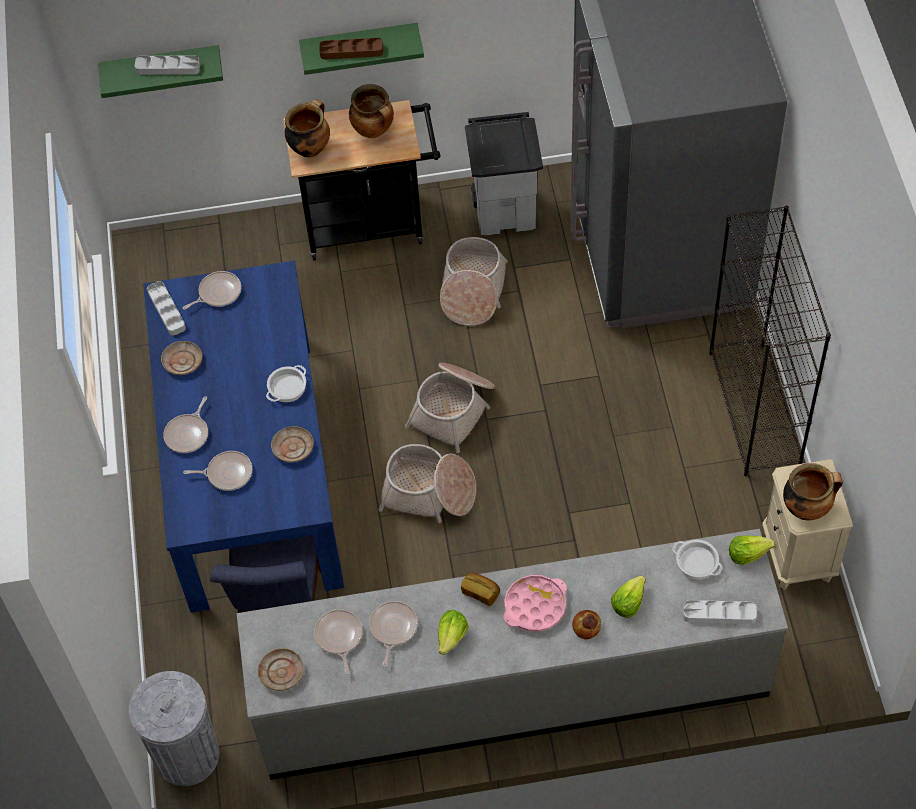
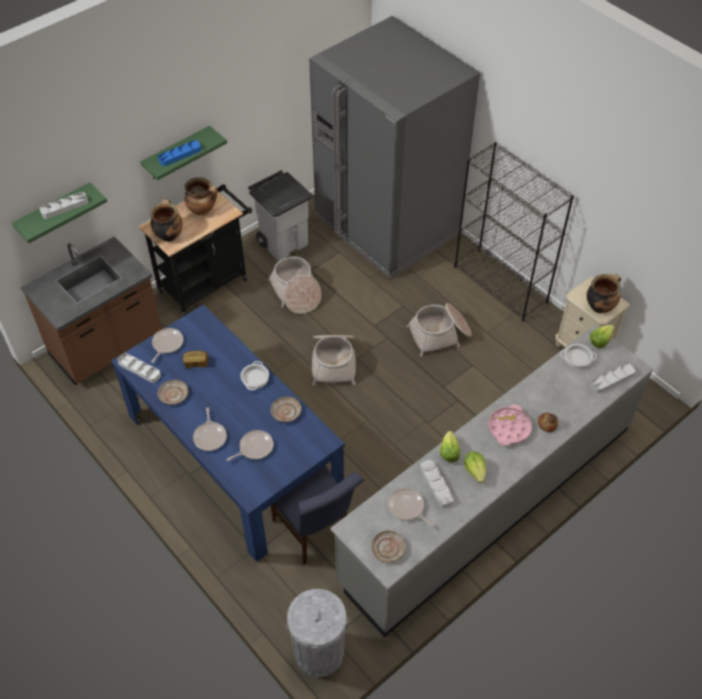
camera: 35 degrees left, 5 degrees down
brown tray [319,38,383,59] -> blue tray [158,140,201,166]
frying pan [369,601,418,667] -> grey tray [420,460,454,508]
basket [378,444,476,523] -> basket moved to [406,303,472,357]
bread [461,573,500,606] -> bread moved to [183,351,208,368]
lettuce [611,576,646,618] -> lettuce moved to [440,431,460,462]
none -> brown counter [21,236,162,385]

